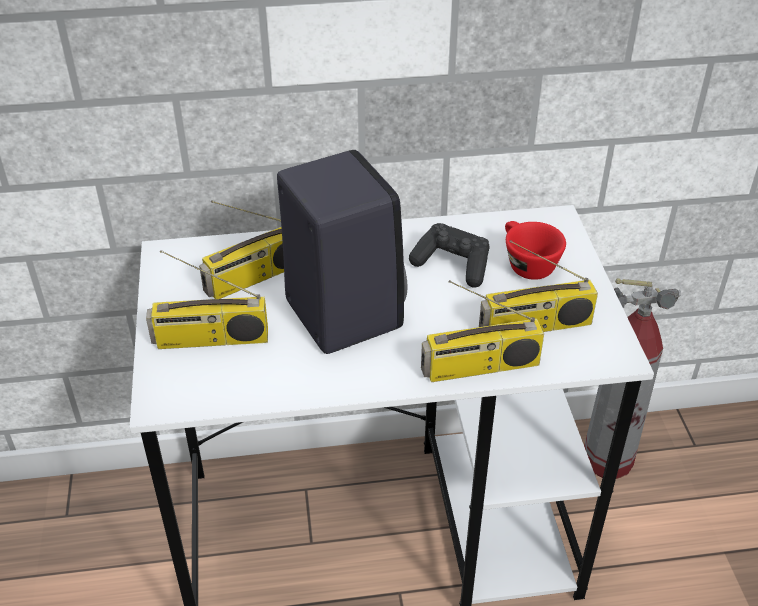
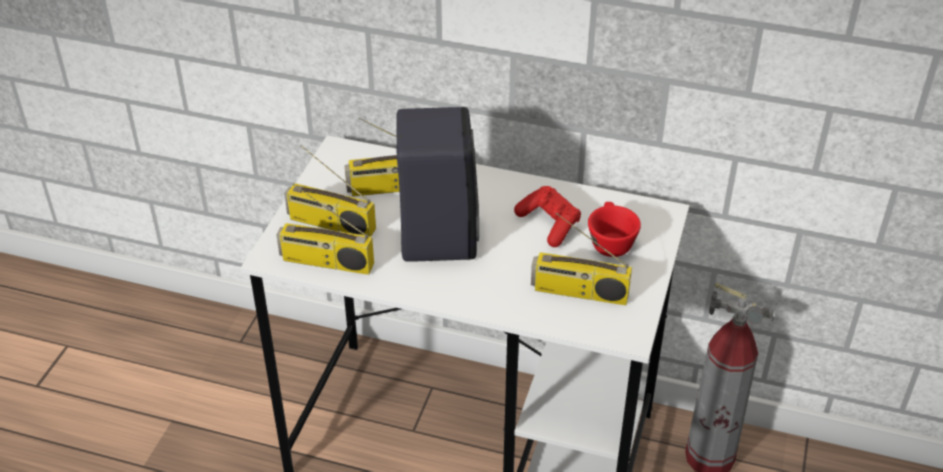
camera: 25 degrees right, 0 degrees up
black game controller [409,223,490,288] -> red game controller [514,186,581,247]
radio [421,280,544,382] -> radio moved to [276,184,374,275]

